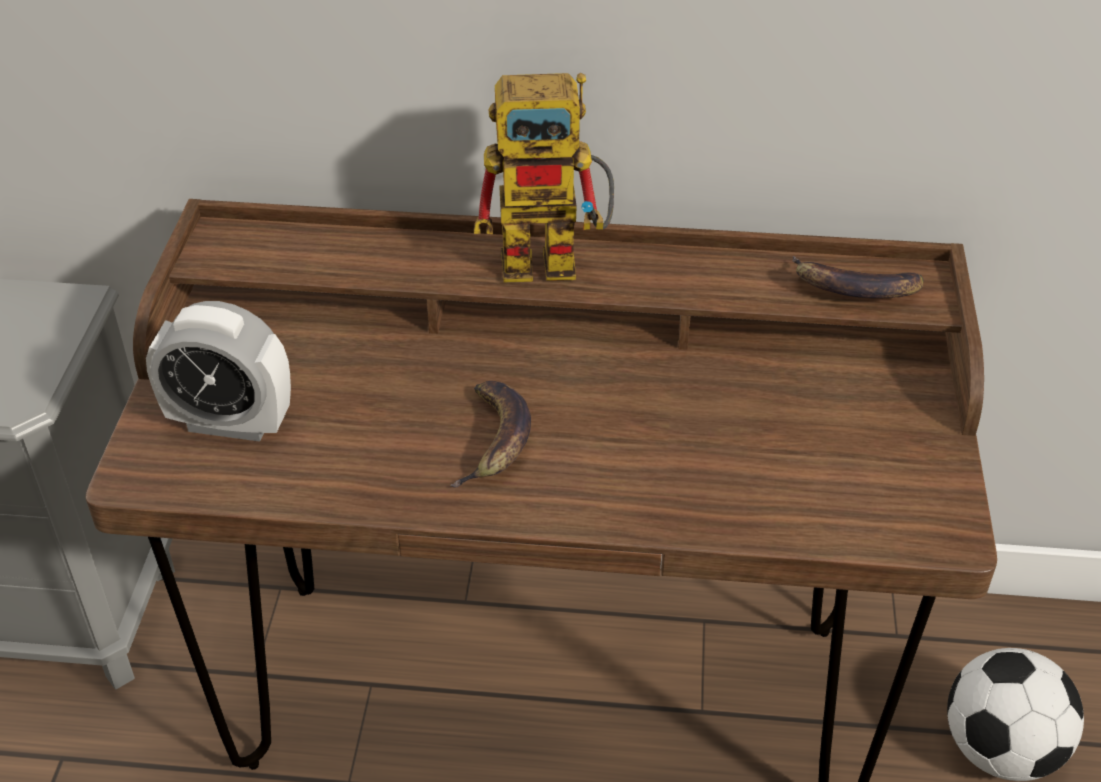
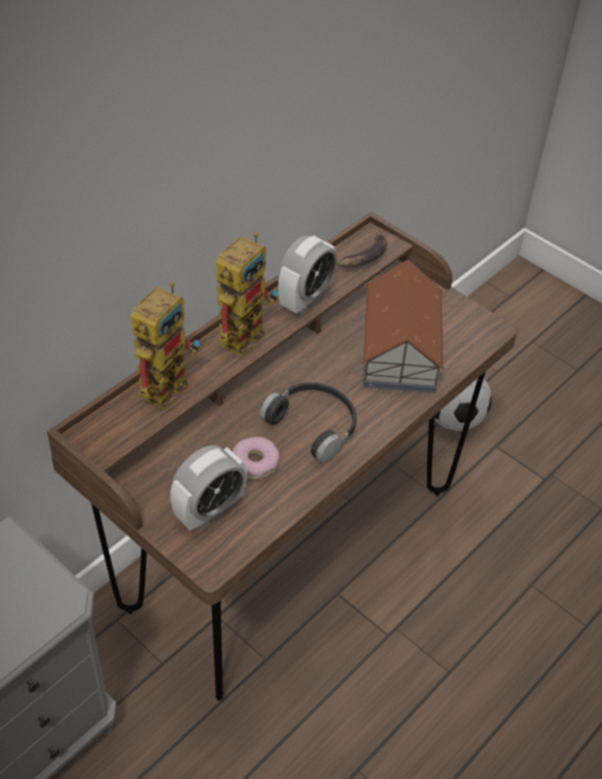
camera: 55 degrees left, 5 degrees up
banana [450,381,531,487] -> black headphones [260,382,356,463]
none -> toy robot [131,281,201,410]
none -> donut [233,437,279,480]
none -> alarm clock [278,236,337,314]
none -> toy house [361,259,445,393]

